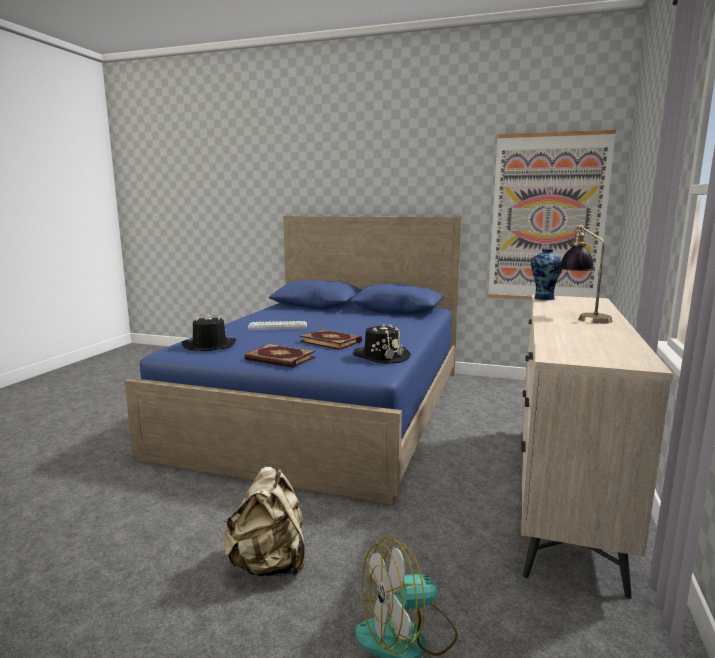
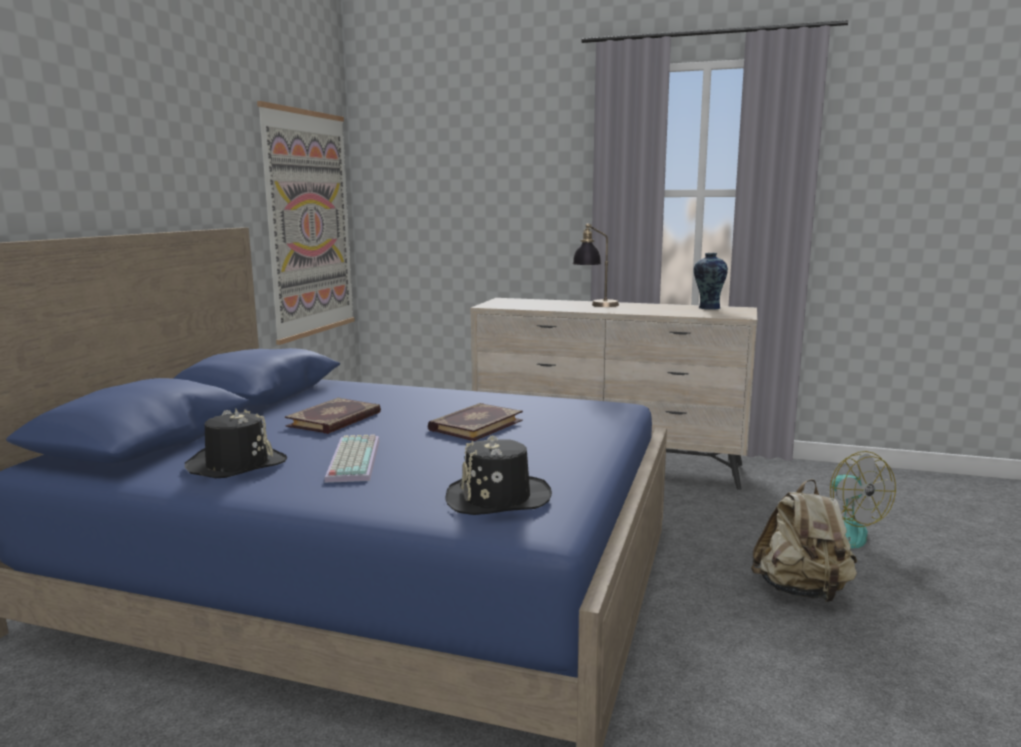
camera: 90 degrees left, 0 degrees up
book [244,344,315,368] -> book moved to [285,398,381,434]
black hat [353,323,411,364] -> black hat moved to [185,409,287,478]
vase [531,249,562,300] -> vase moved to [694,253,728,310]

